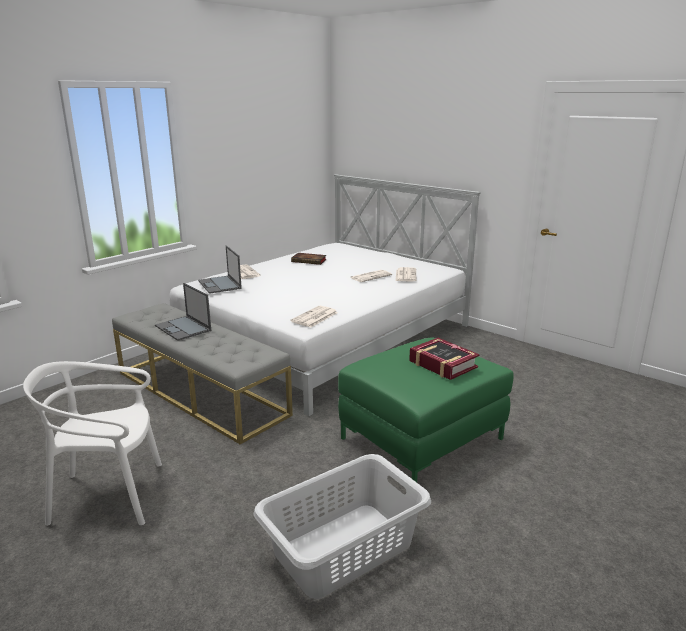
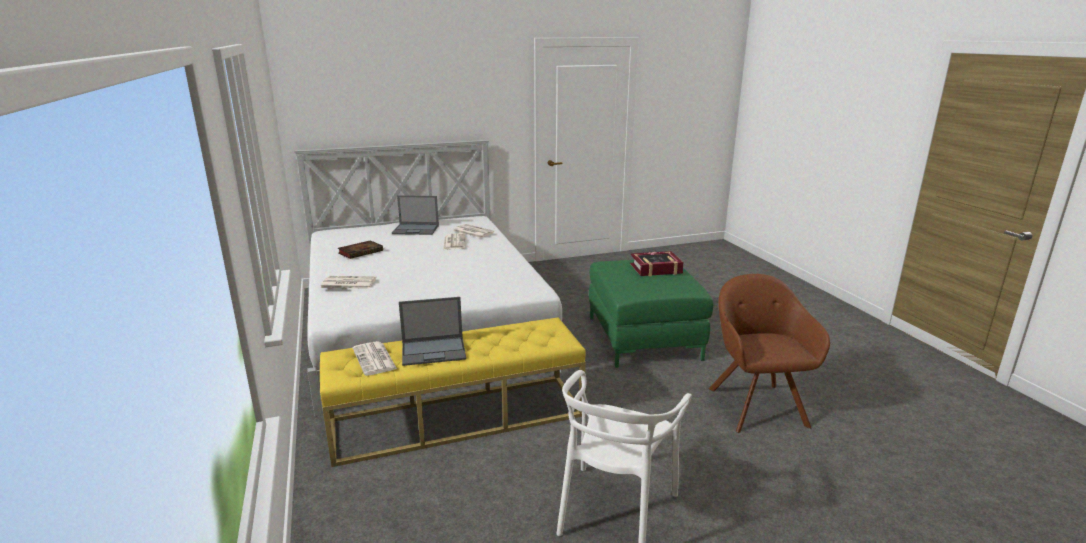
camera: 60 degrees left, 0 degrees up
grey bench [112,303,293,444] -> yellow bench [320,317,586,467]
laptop [198,245,242,294] -> laptop moved to [392,195,439,235]
grey laundry basket [253,454,431,599] -> brown armchair [709,274,830,433]
newspaper [290,306,338,327] -> newspaper moved to [353,341,397,376]

